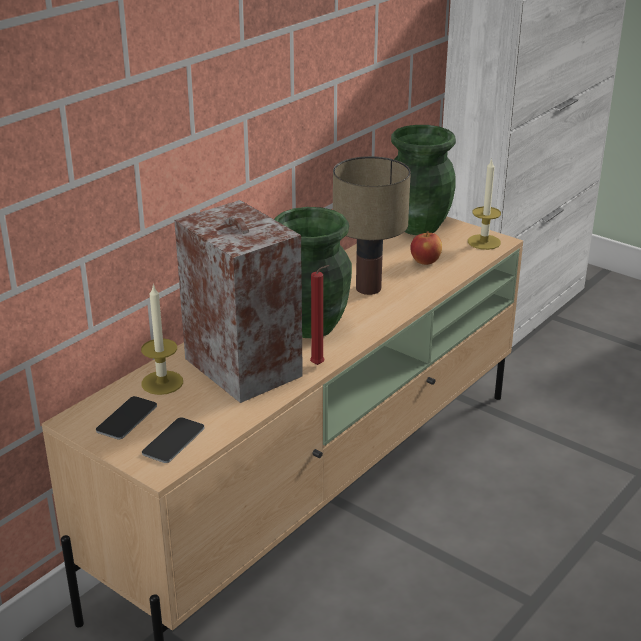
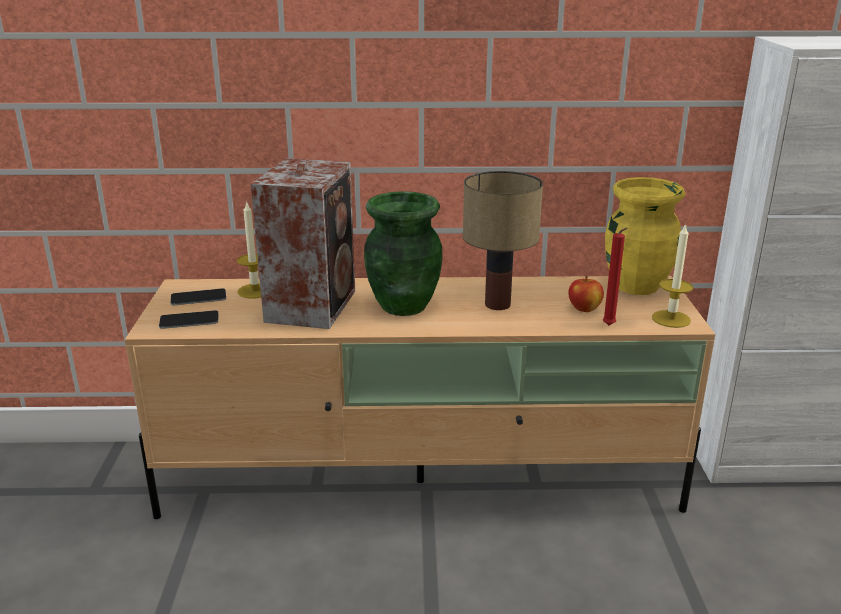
camera: 50 degrees right, 5 degrees down
red candle [310,265,329,365] -> red candle moved to [603,228,627,325]
green vase [391,125,456,235] -> yellow vase [605,177,685,295]

